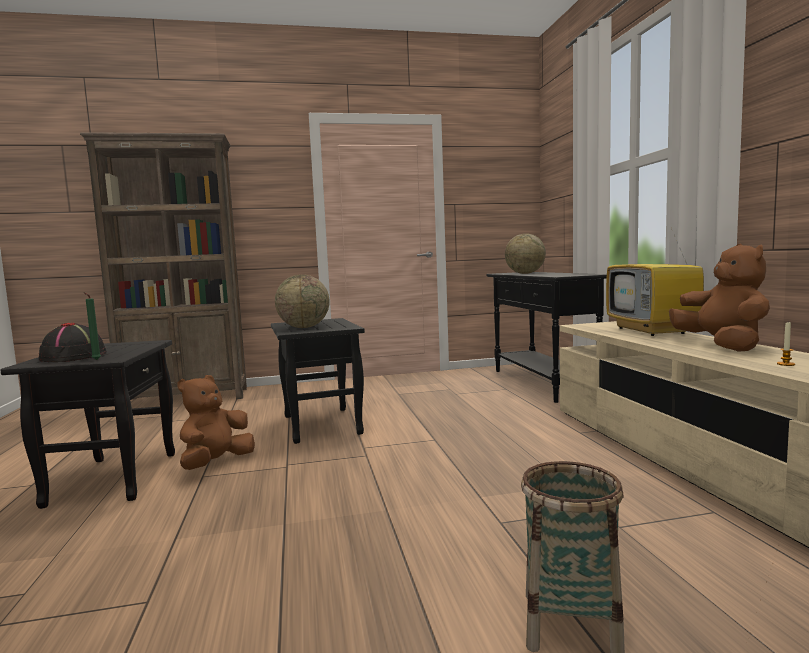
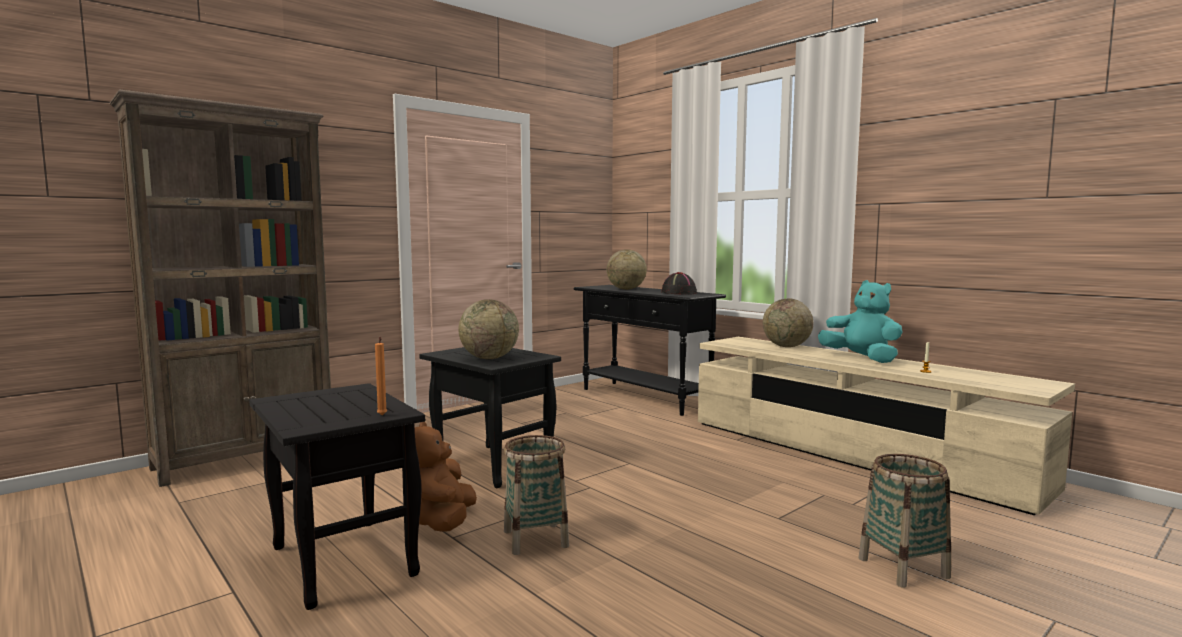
camera: 30 degrees left, 0 degrees up
black hat [39,323,107,362] -> black hat moved to [661,272,697,295]
green candle [84,293,101,360] -> orange candle [375,337,387,416]
television [606,224,704,336] -> globe [763,298,813,347]
brown plush toy [669,244,770,352] -> turquoise plush toy [818,280,903,363]
none -> basket [504,435,569,555]

